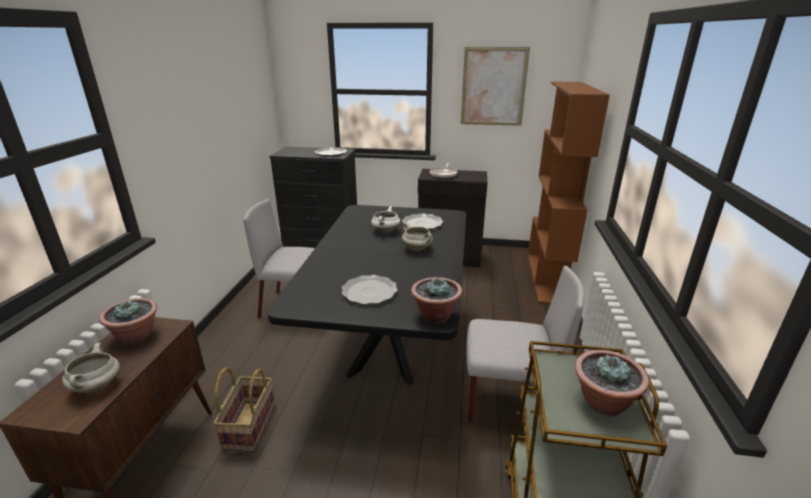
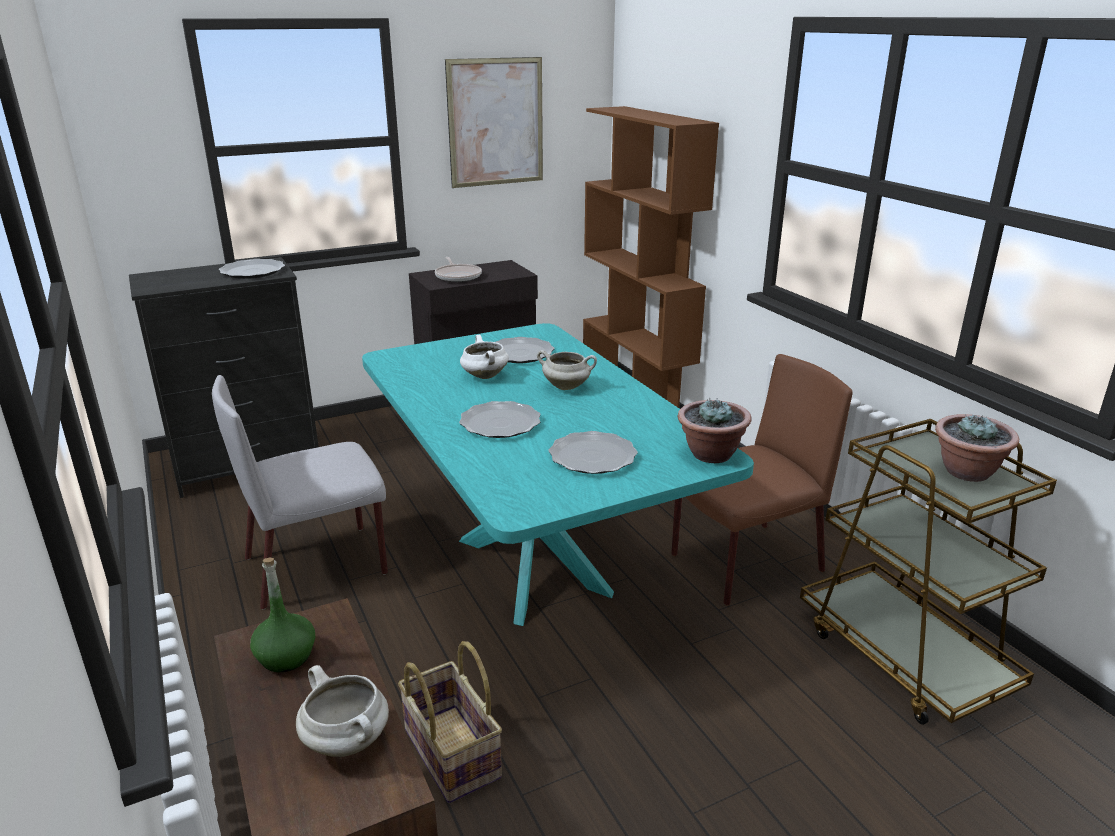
camera: 35 degrees left, 0 degrees up
potted plant [99,298,157,344] -> green bottle [250,558,315,672]
black dining table [267,205,466,386] -> turquoise dining table [362,323,754,626]
grey chair [466,266,585,423] -> brown chair [671,354,853,605]
none -> plate [459,401,541,438]

